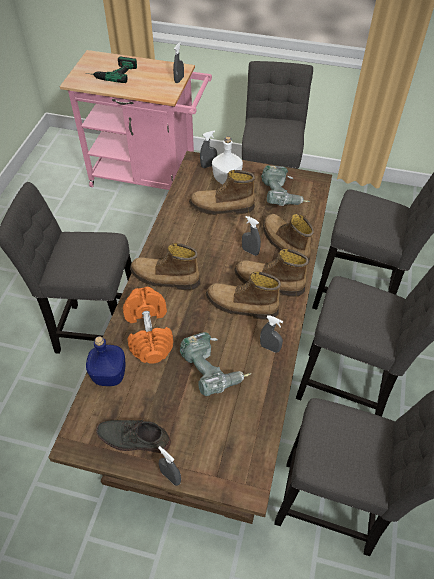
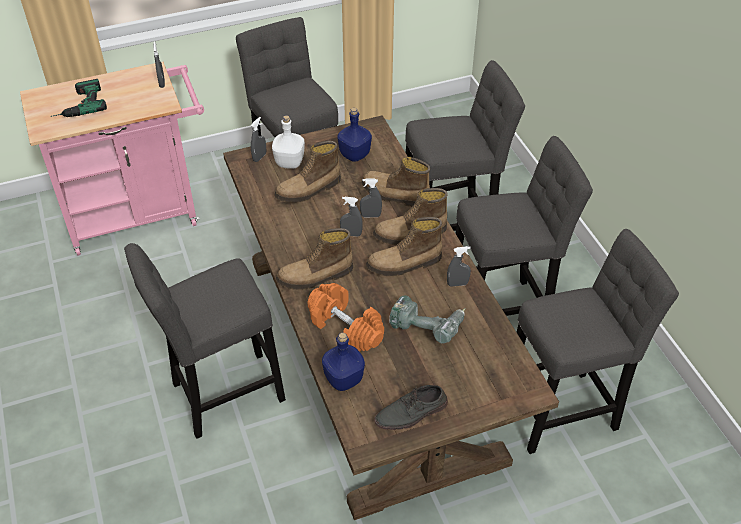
camera: 35 degrees left, 5 degrees down
grey spray bottle [158,446,181,486] -> grey spray bottle moved to [340,197,363,237]
power drill [261,165,310,206] -> blue bottle [337,108,372,162]

